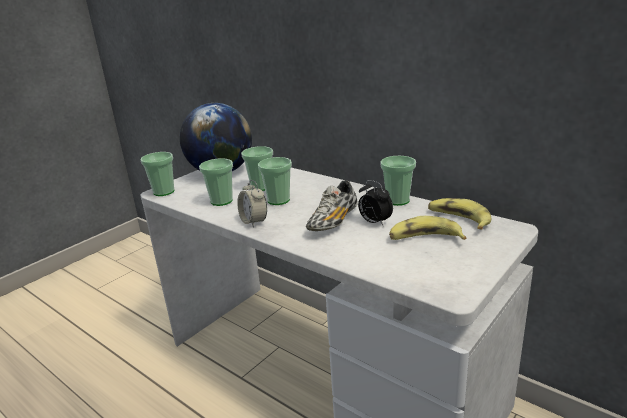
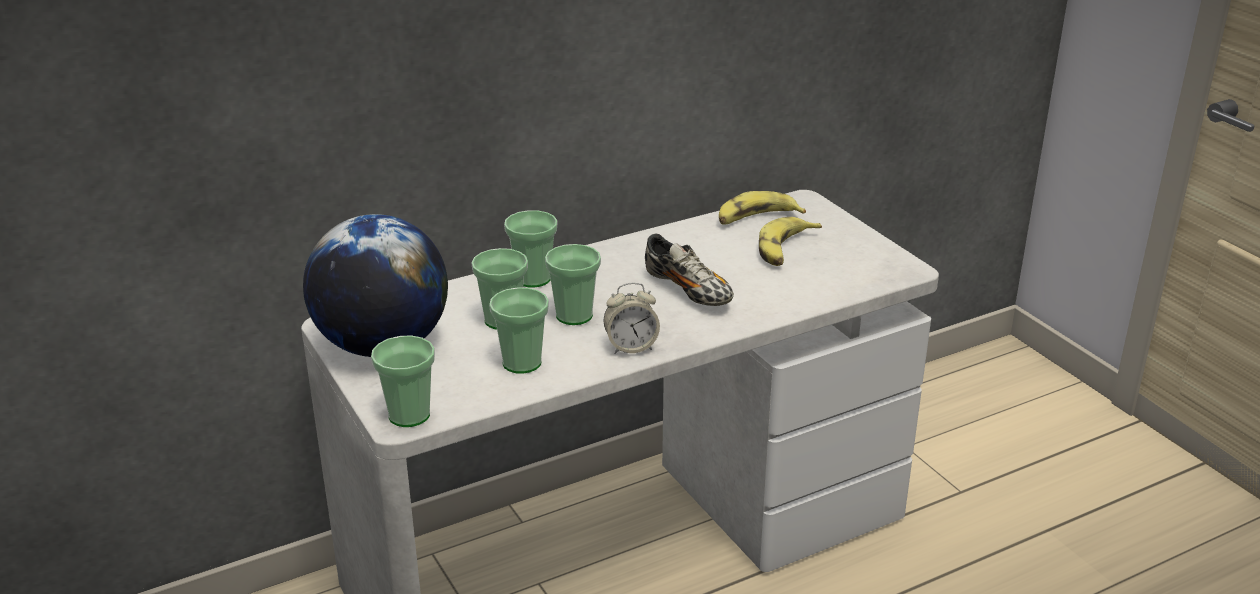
camera: 70 degrees left, 5 degrees up
alarm clock [358,180,393,227] -> none
cup [380,156,416,206] -> cup moved to [504,210,557,288]

